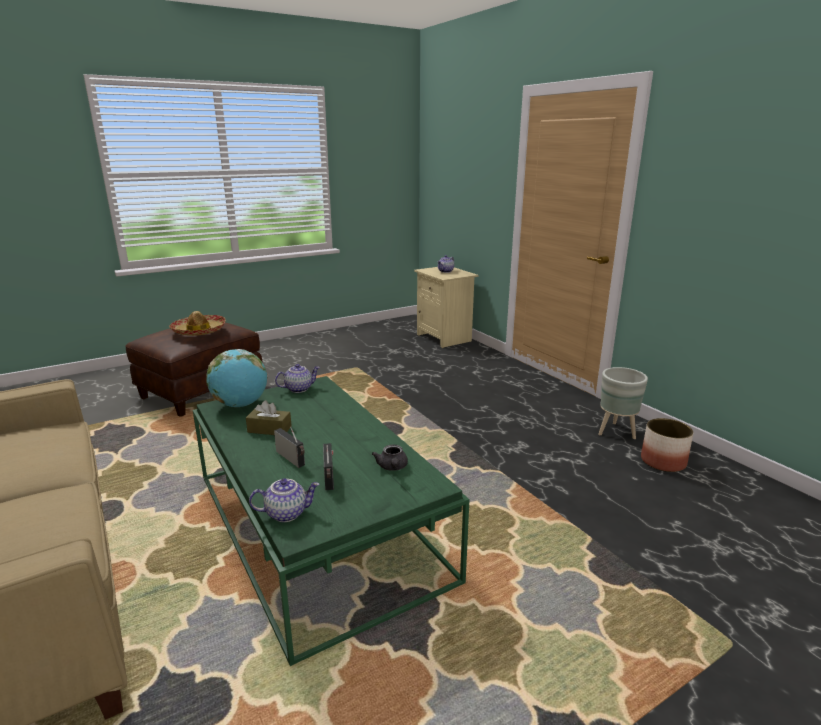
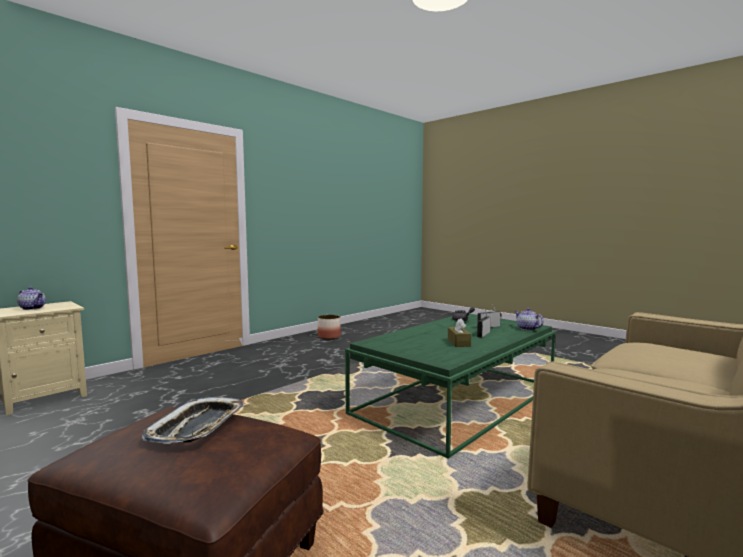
camera: 105 degrees left, 15 degrees down
hat [169,311,226,336] -> tray [142,397,244,444]
globe [206,349,267,407] -> none
teapot [275,364,320,393] -> none
grey planter [598,367,648,439] -> none

